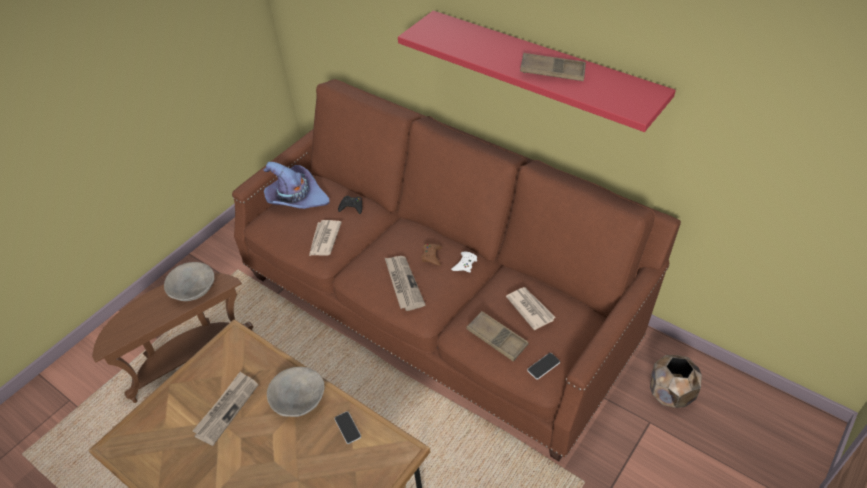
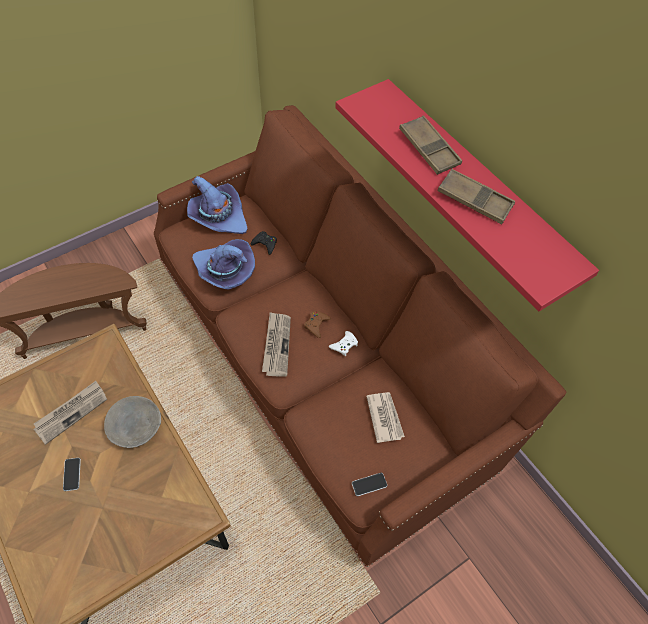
camera: 15 degrees right, 10 degrees up
grey bowl [164,262,214,301] -> none
newspaper [309,220,342,256] -> purple hat [192,239,255,289]
phone [334,411,361,444] -> phone moved to [63,458,81,491]
brown tray [466,311,529,362] -> brown tray moved to [399,115,462,175]
brown planter [650,355,702,408] -> none

